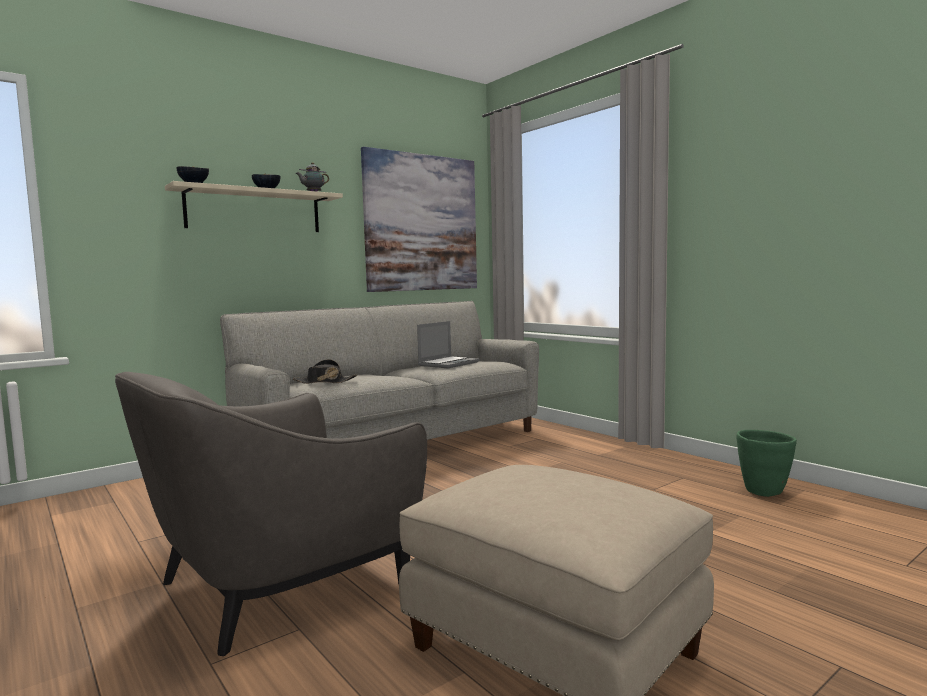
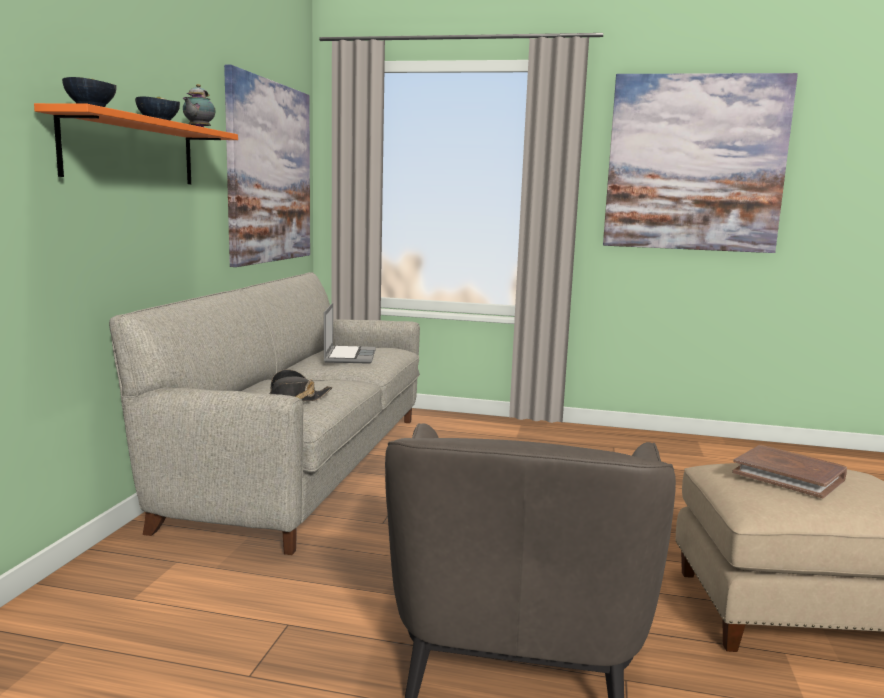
camera: 40 degrees left, 5 degrees up
beige shelf [165,181,343,232] -> orange shelf [34,103,238,184]
green planter [737,430,797,497] -> none
none -> picture [603,73,798,253]
none -> brown book [732,445,847,498]

